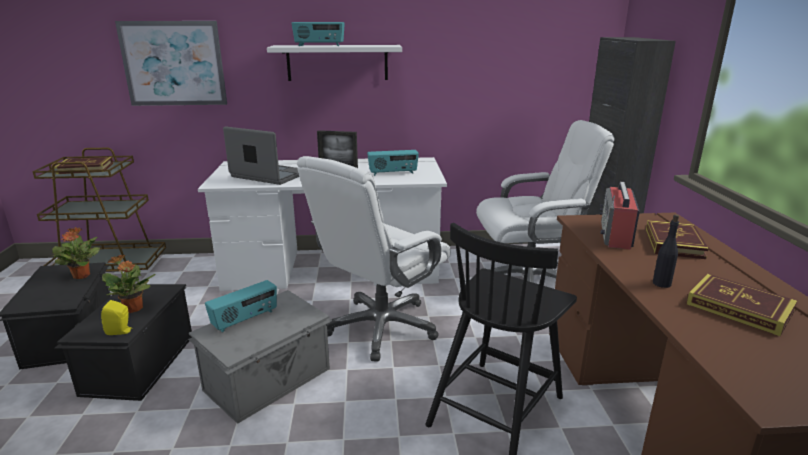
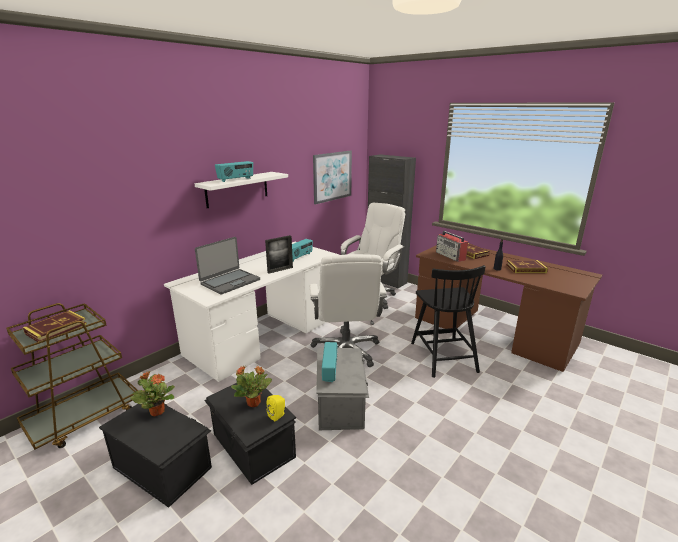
camera: 45 degrees left, 0 degrees up
picture [115,21,227,106] -> picture moved to [313,151,352,204]
laptop [223,126,299,185] -> laptop turned 150 degrees clockwise [195,237,260,295]

